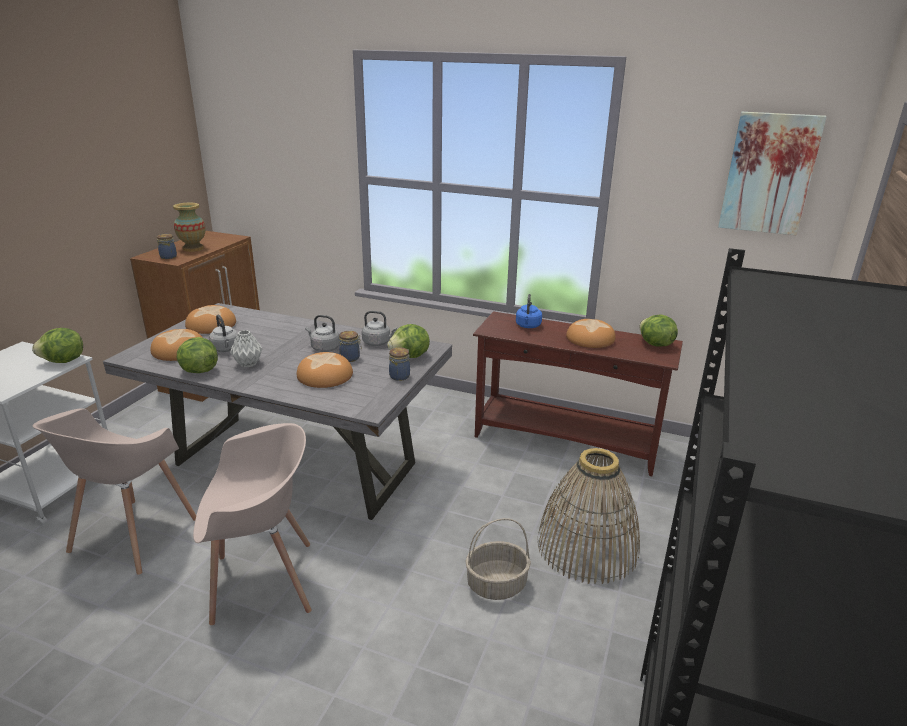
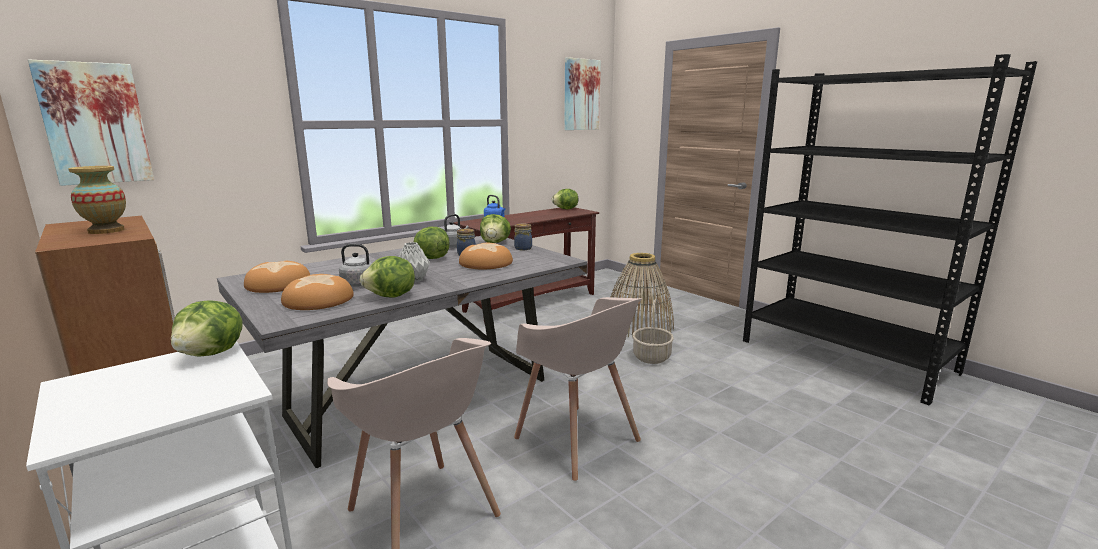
camera: 60 degrees left, 10 degrees down
jar [157,234,177,259] -> none
beige chair [193,423,312,625] -> beige chair turned 120 degrees clockwise [514,297,643,481]
grey kettle [305,315,340,352] -> lettuce [414,227,450,259]
bread [566,319,616,348] -> none
none -> picture [28,59,154,186]

